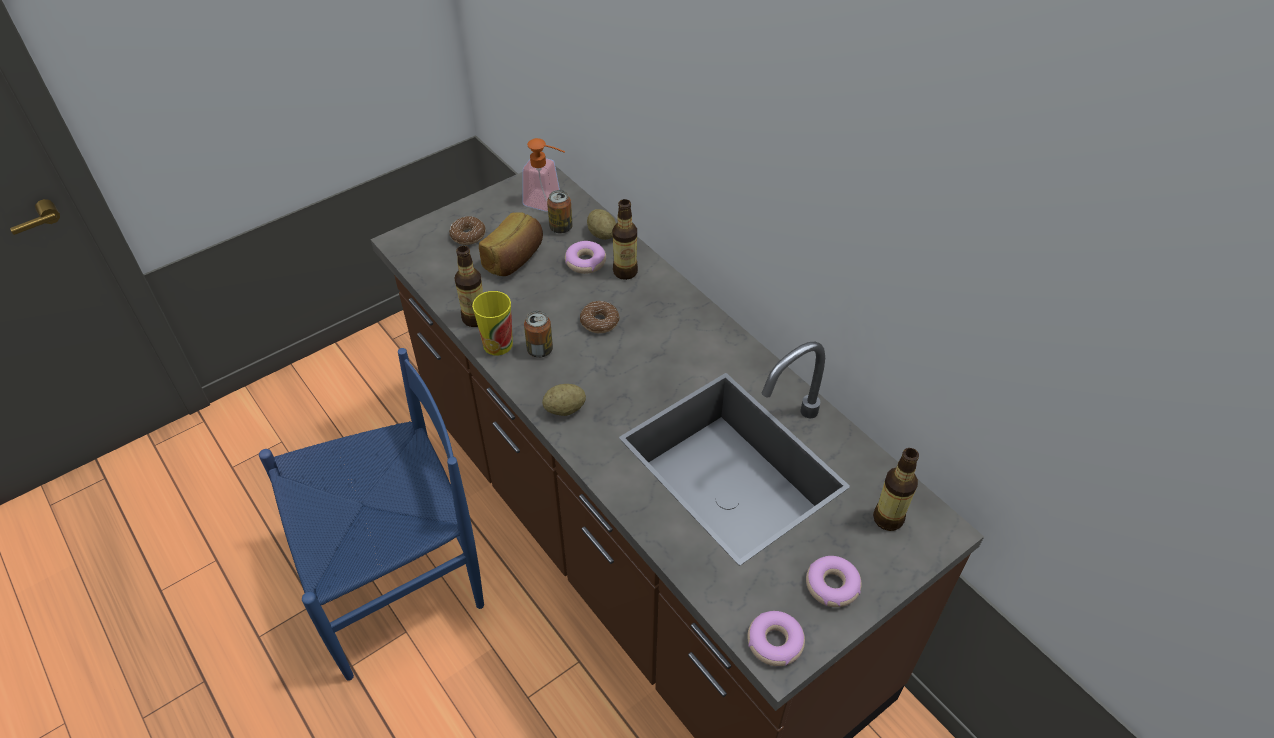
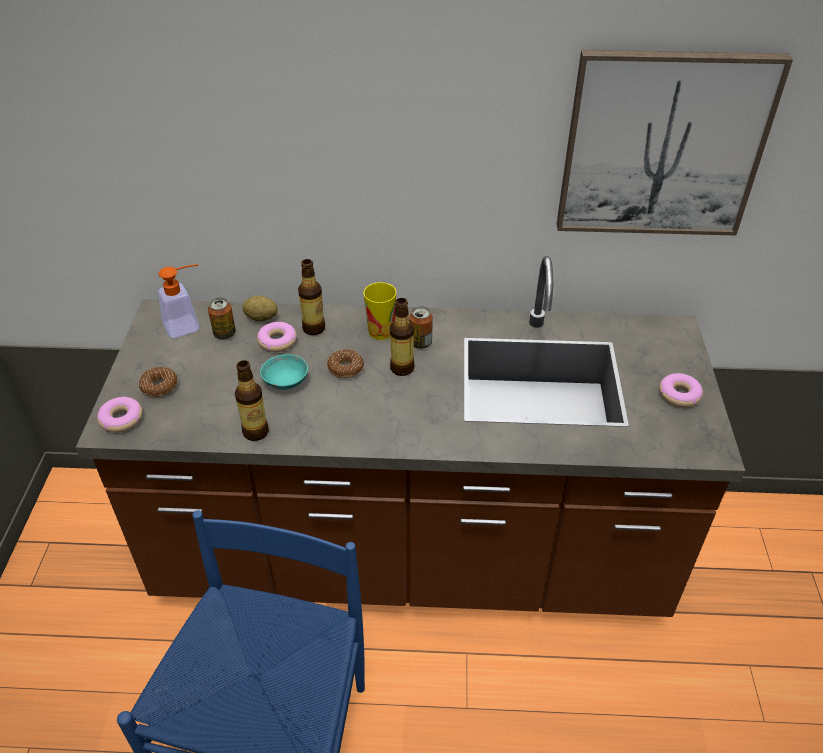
camera: 50 degrees left, 5 degrees down
cup [472,291,513,355] -> cup moved to [363,282,397,340]
bread [479,212,543,276] -> none
can [524,311,553,358] -> can moved to [409,306,433,349]
potato [542,384,586,416] -> none
donut [747,611,805,666] -> donut moved to [97,397,142,433]
bottle [873,448,919,531] -> bottle moved to [390,298,415,376]
none -> turquoise bowl [260,354,308,389]
none -> picture [557,50,793,236]

